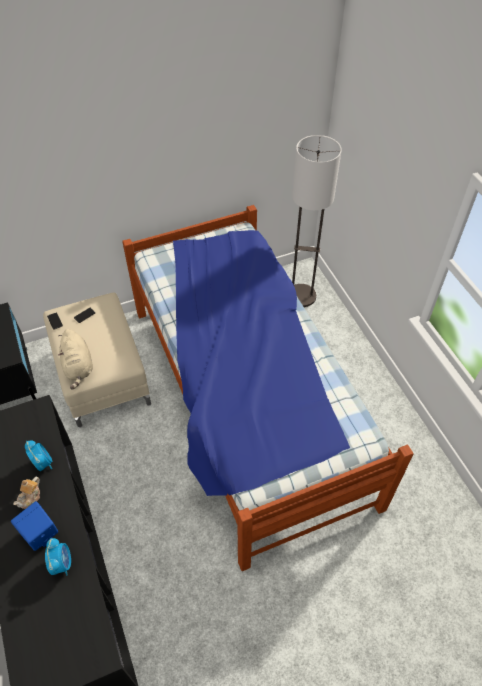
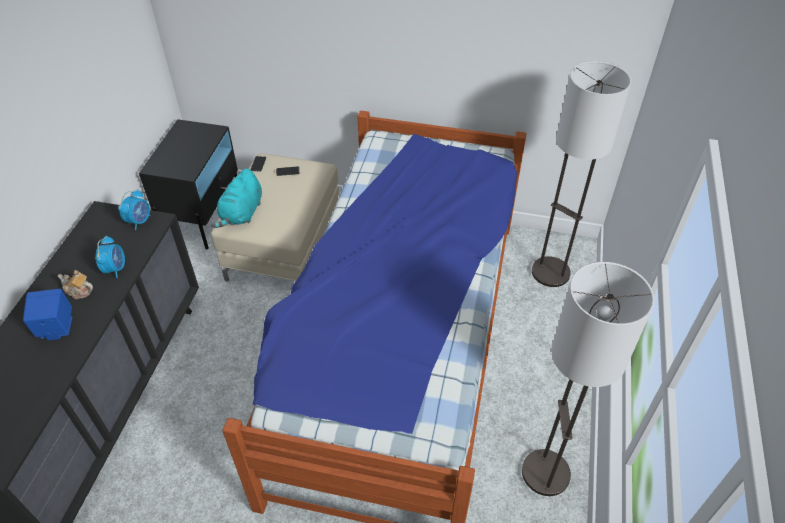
camera: 35 degrees right, 5 degrees down
teapot [13,477,40,509] -> teapot turned 45 degrees clockwise [58,270,93,299]
alarm clock [45,538,71,575] -> alarm clock moved to [118,189,150,230]
beige plush toy [58,329,93,389] -> turquoise plush toy [211,169,262,228]
none -> floor lamp [522,262,654,496]

